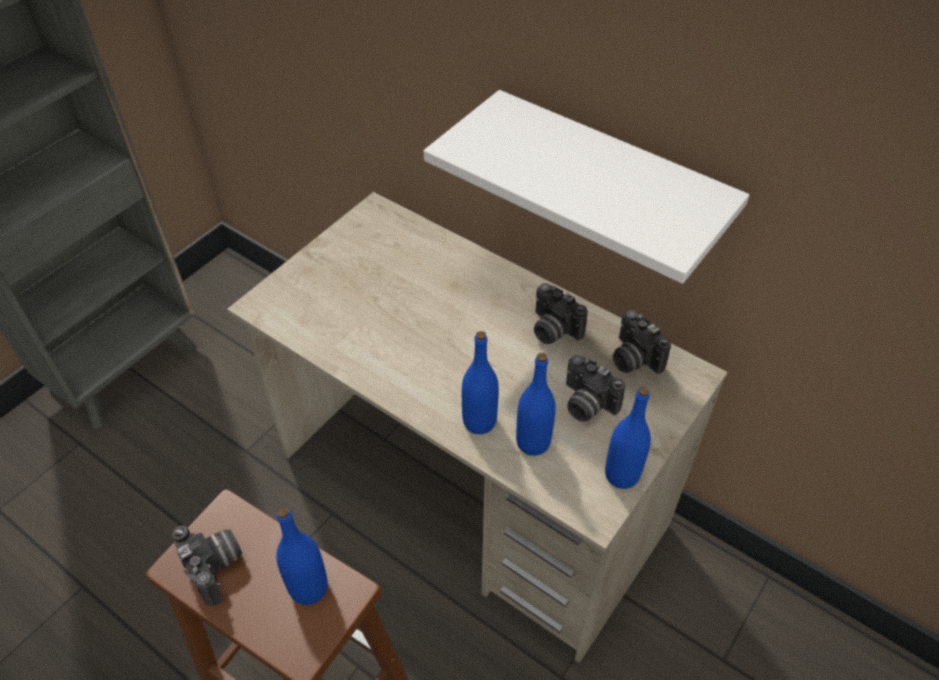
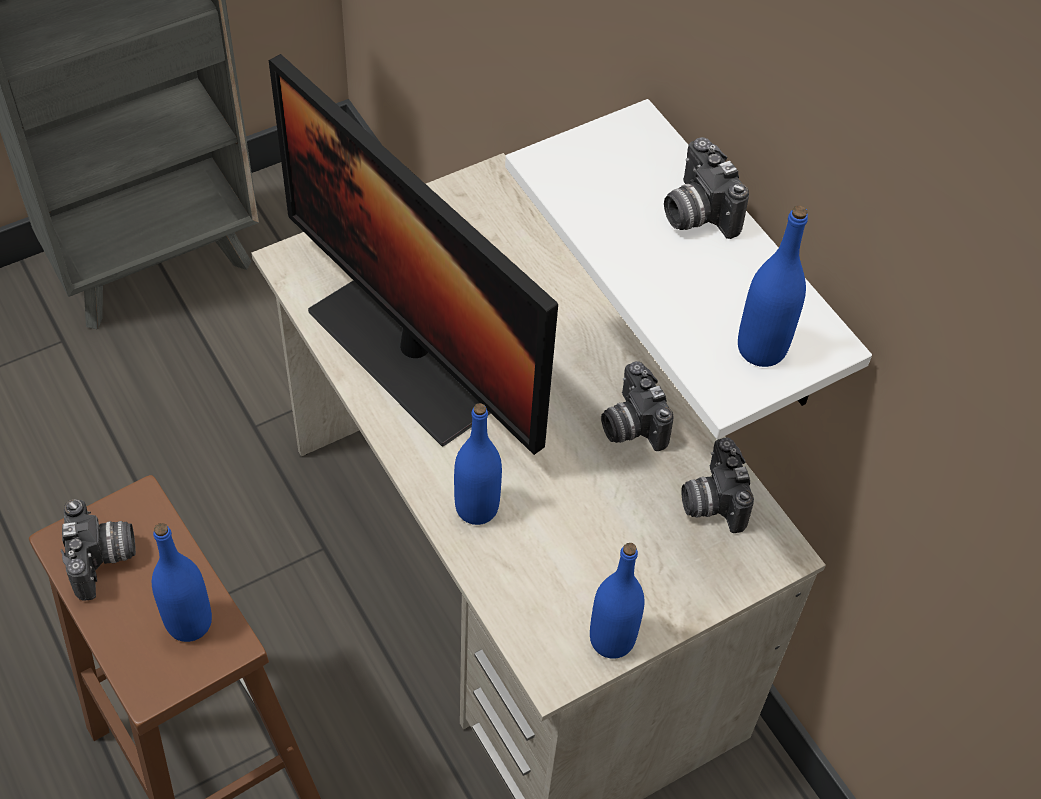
camera: 20 degrees right, 5 degrees up
blue bottle [516,353,556,456] -> blue bottle moved to [738,206,808,367]
camera [566,355,625,422] -> camera moved to [664,137,749,239]
none -> monitor [269,54,558,455]

